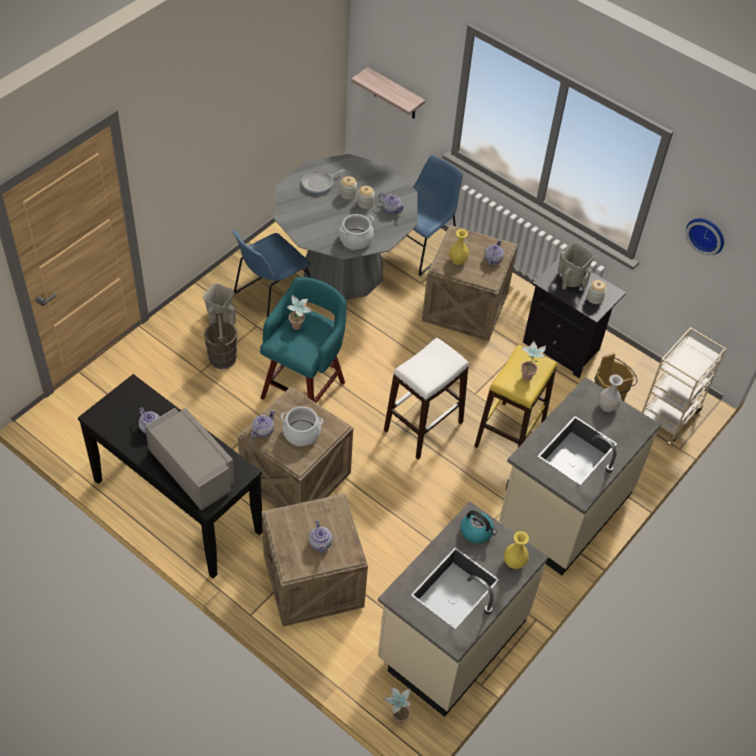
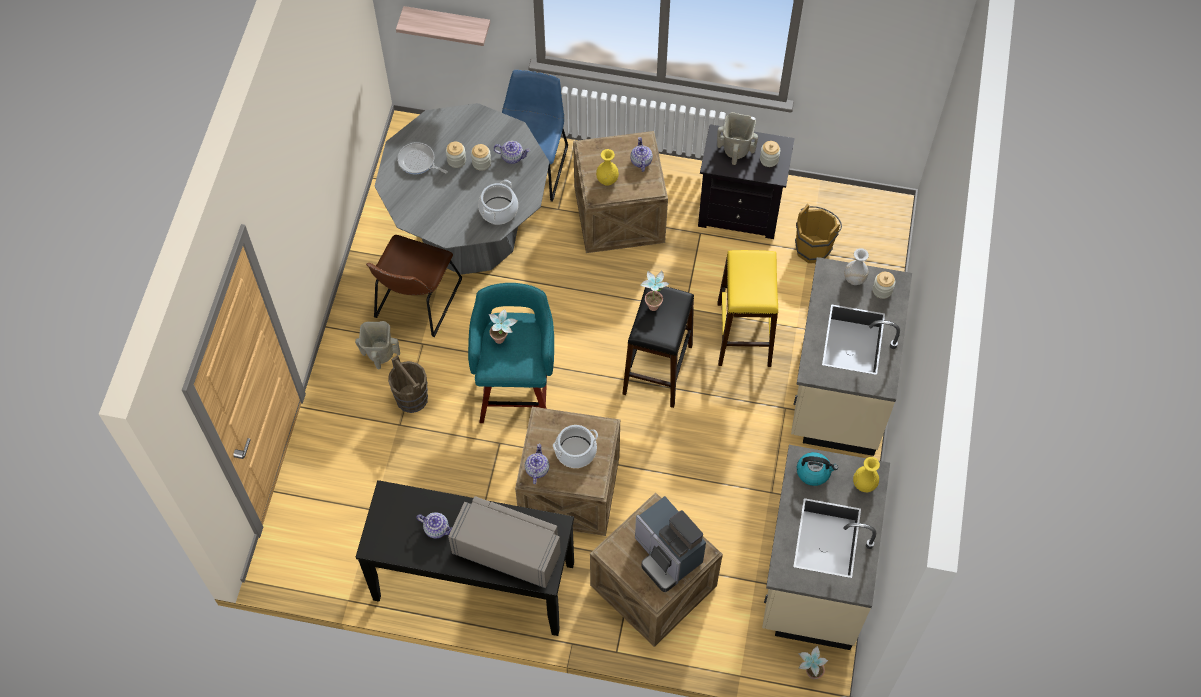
camera: 25 degrees left, 10 degrees up
blue chair [232,230,311,318] -> brown chair [366,235,462,337]
frying pan [302,169,345,194] -> frying pan turned 90 degrees clockwise [397,142,448,174]
teapot [309,520,333,553] -> coffee machine [635,496,706,592]
white stool [384,338,469,459] -> black stool [622,286,694,408]
potted plant [521,341,546,380] -> potted plant moved to [640,270,670,311]
beige cart [642,327,726,446] -> none
wall clock [686,218,724,255] -> none
none -> jar [872,272,895,299]

